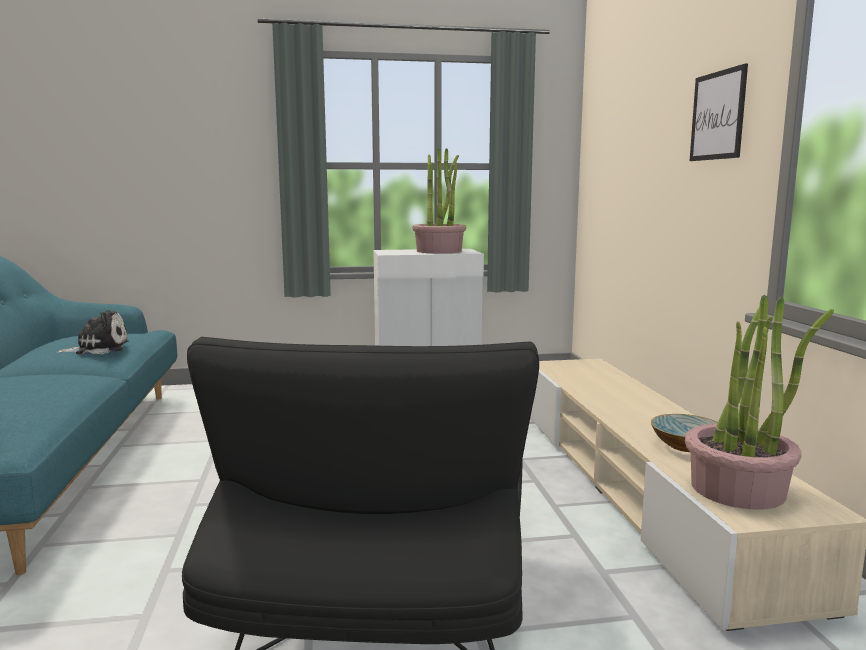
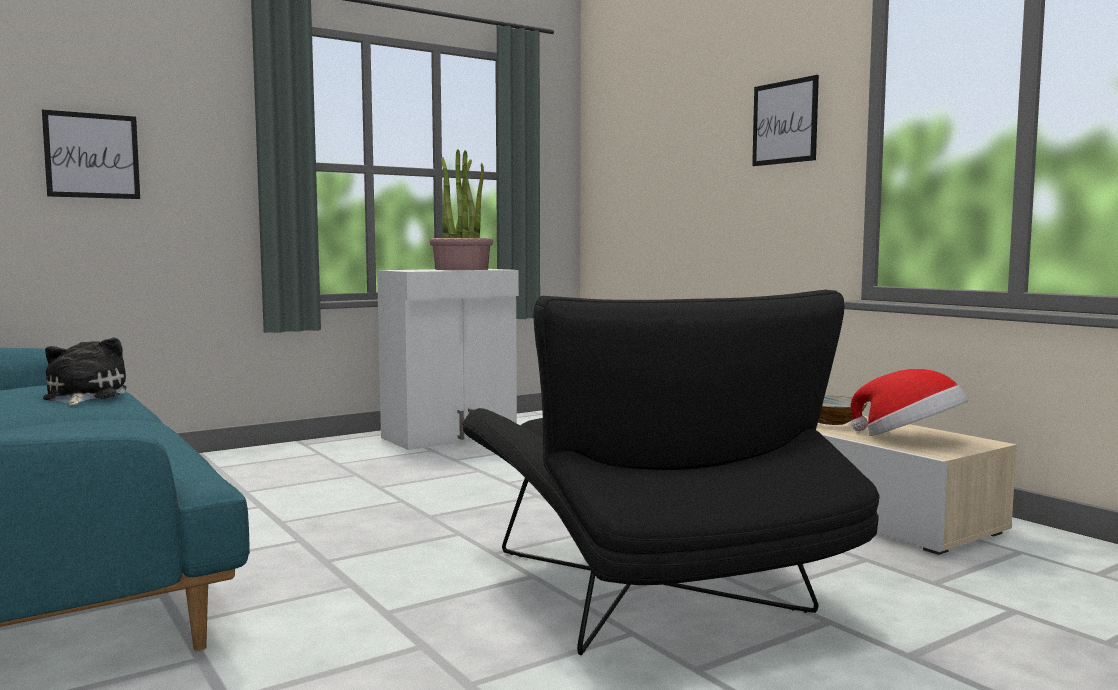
camera: 25 degrees left, 5 degrees down
plush toy [56,310,128,355] -> plush toy turned 60 degrees counterclockwise [43,337,127,405]
potted plant [685,295,834,510] -> hat [850,369,968,436]
none -> picture [42,110,140,199]

